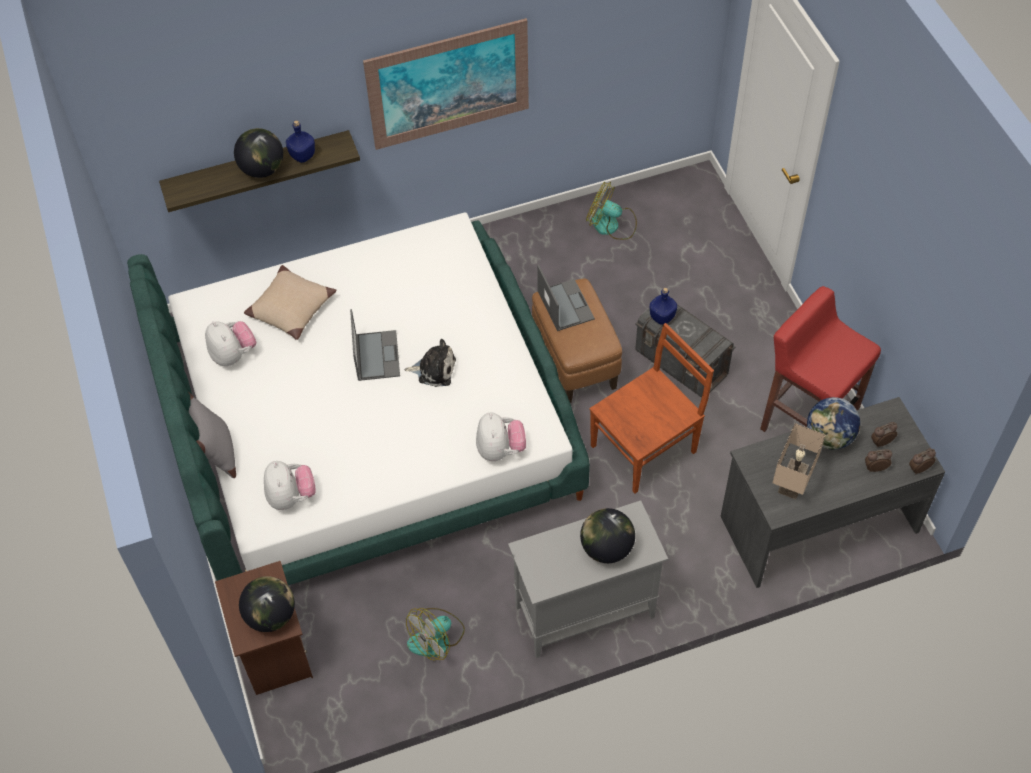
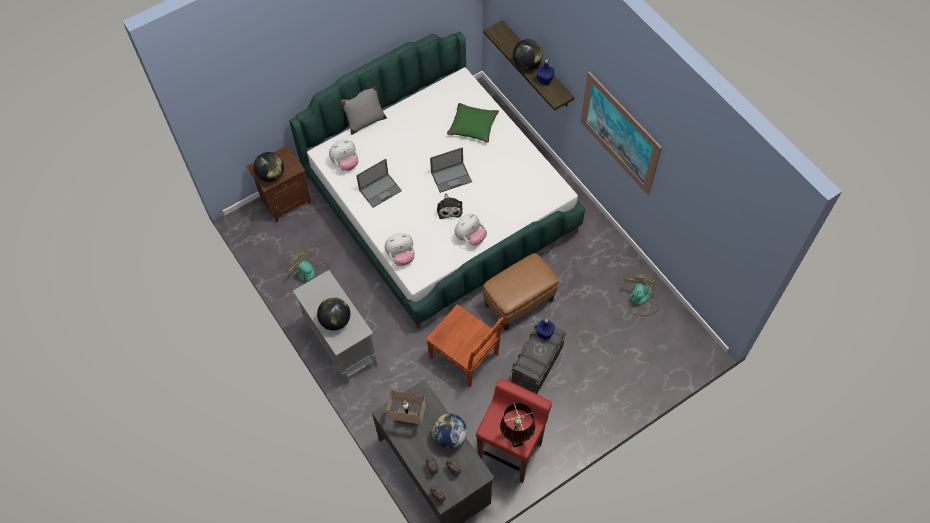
camera: 75 degrees right, 5 degrees up
plush toy [205,321,256,366] -> plush toy moved to [455,214,487,246]
beige pillow [244,265,337,340] -> green pillow [447,103,499,143]
laptop [537,265,595,331] -> laptop moved to [356,159,402,208]
none -> brown table lamp [500,402,536,448]

